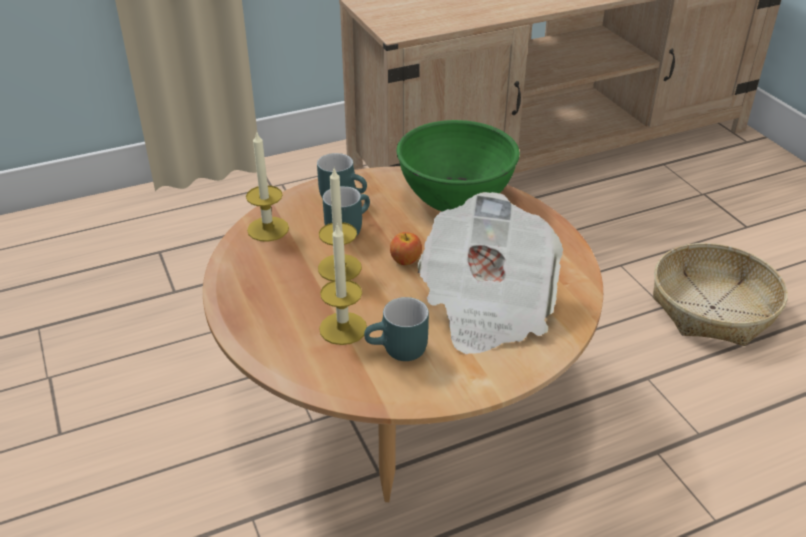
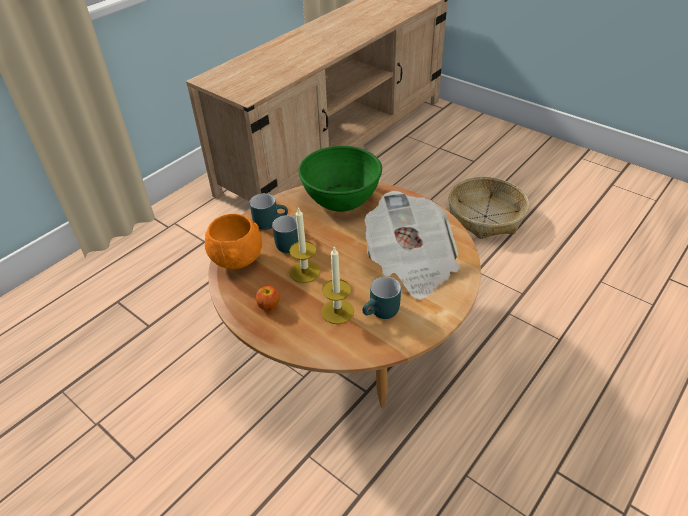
camera: 25 degrees left, 5 degrees up
candle [246,130,289,242] -> orange bowl [205,214,262,269]
apple [390,232,422,265] -> apple moved to [256,286,280,311]

